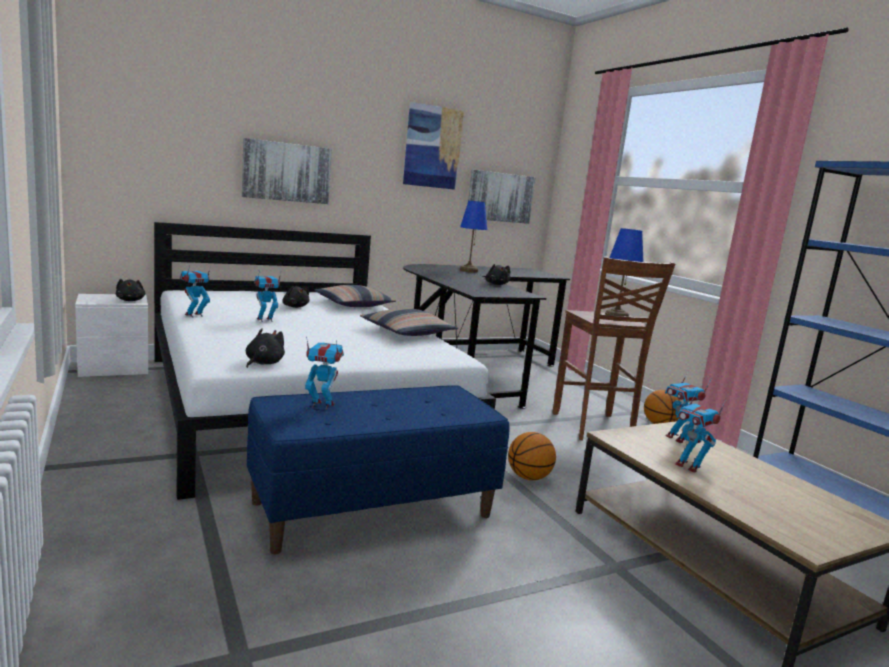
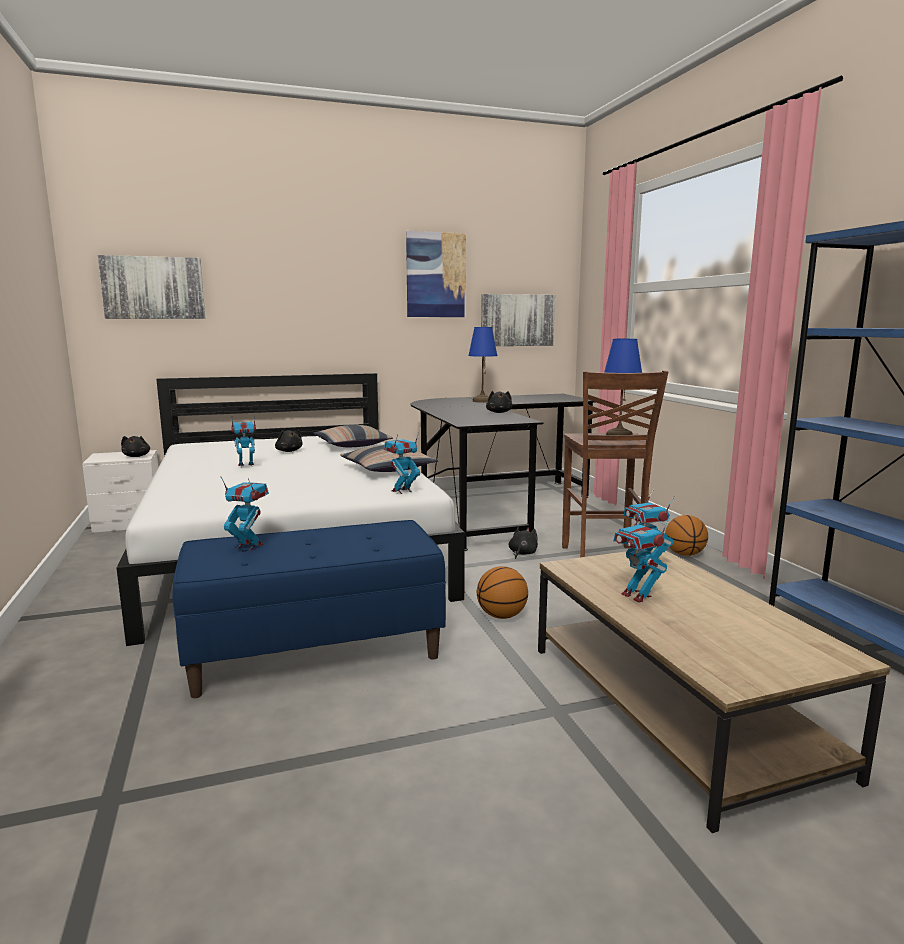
camera: 10 degrees right, 0 degrees up
toy robot [180,266,211,317] -> toy robot moved to [384,432,420,494]
picture [242,138,332,204] -> picture moved to [98,255,205,319]
black plush toy [246,328,285,368] -> black plush toy moved to [509,527,538,559]

